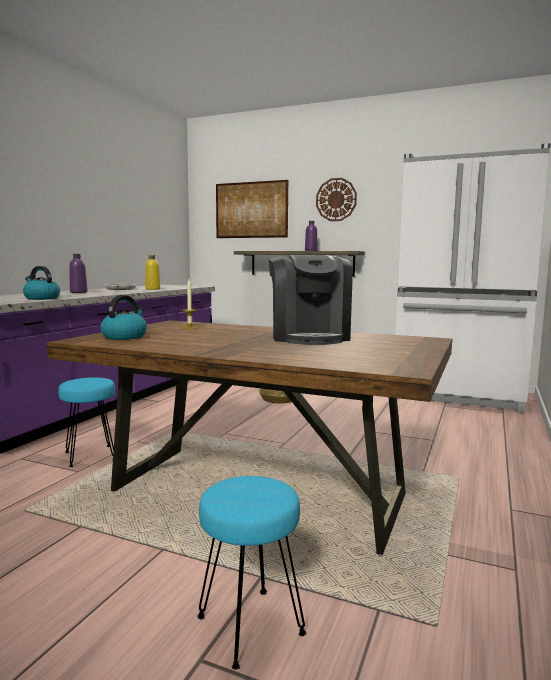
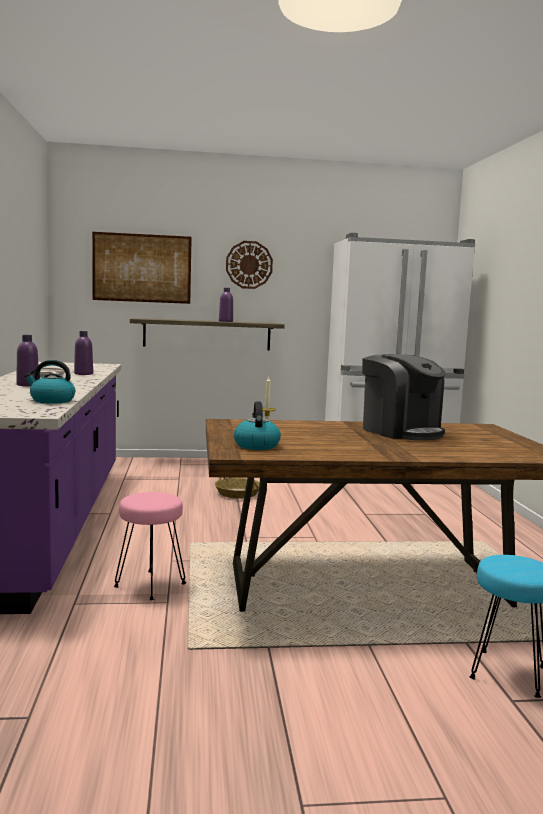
camera: 30 degrees left, 0 degrees up
turquoise stool [58,377,115,467] -> pink stool [114,492,186,600]
yellow bottle [145,255,160,290] -> purple bottle [74,331,93,375]

